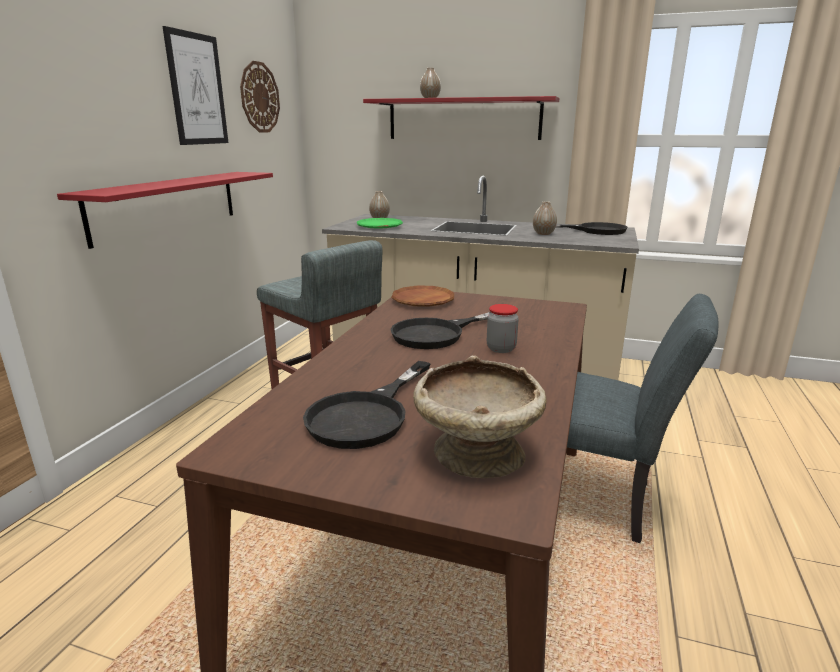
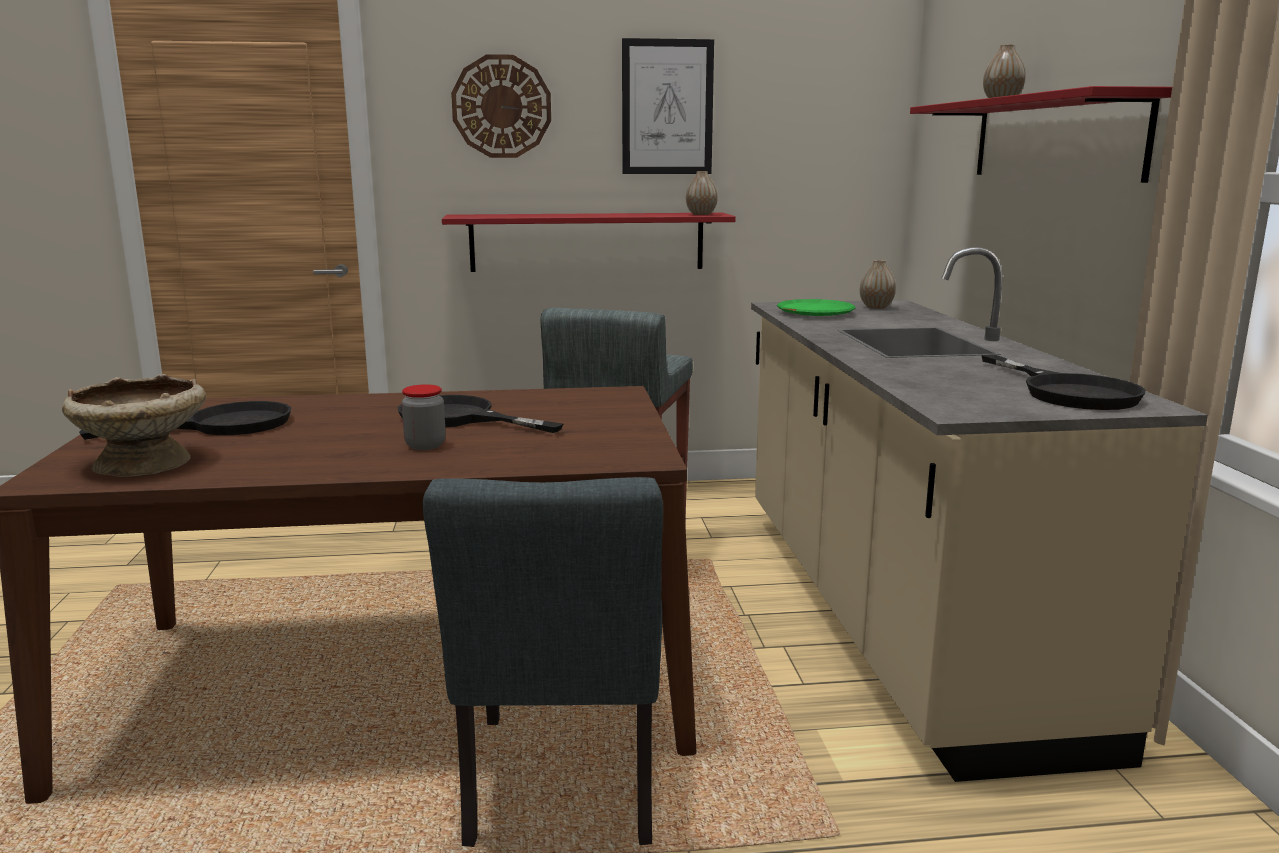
camera: 65 degrees right, 5 degrees down
wall clock [240,61,280,133] -> wall clock moved to [451,54,551,158]
black frying pan [303,361,431,449] -> black frying pan turned 150 degrees clockwise [79,401,291,440]
brown plate [391,285,454,307] -> none
vase [533,201,557,235] -> vase moved to [686,171,718,215]

